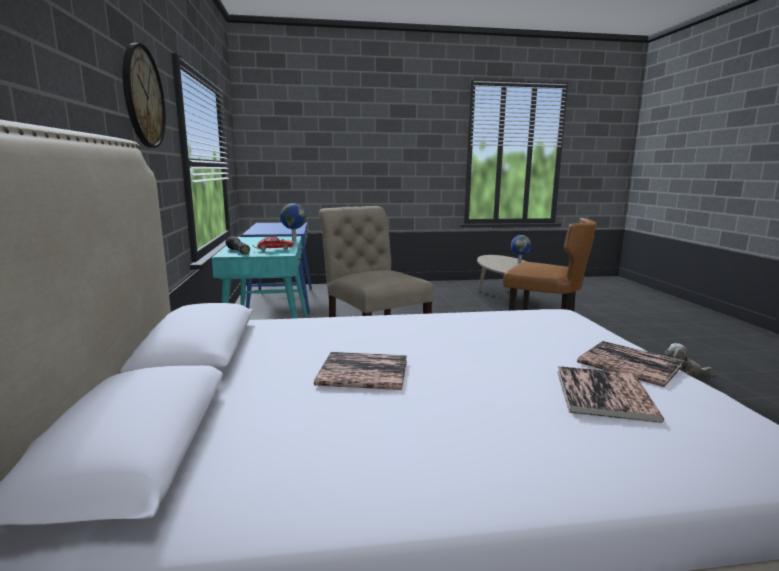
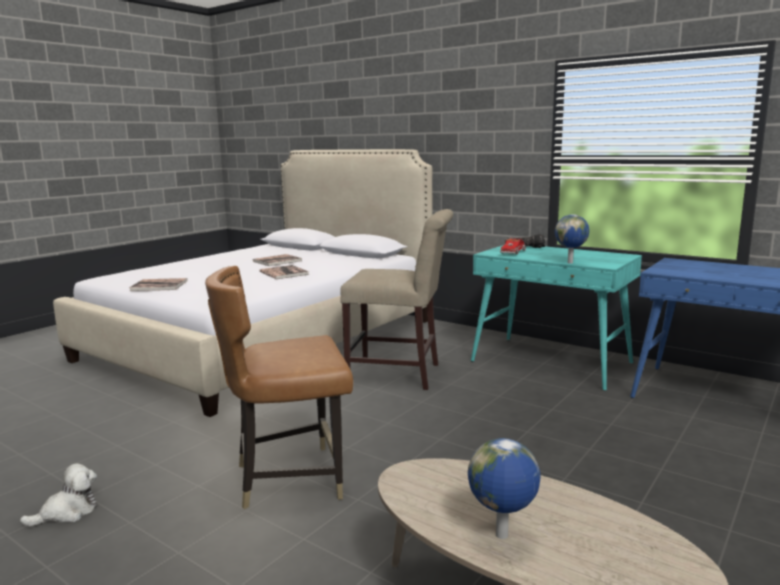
camera: 135 degrees right, 0 degrees up
wall clock [123,43,166,148] -> none
book [557,366,664,423] -> book moved to [259,265,309,279]

